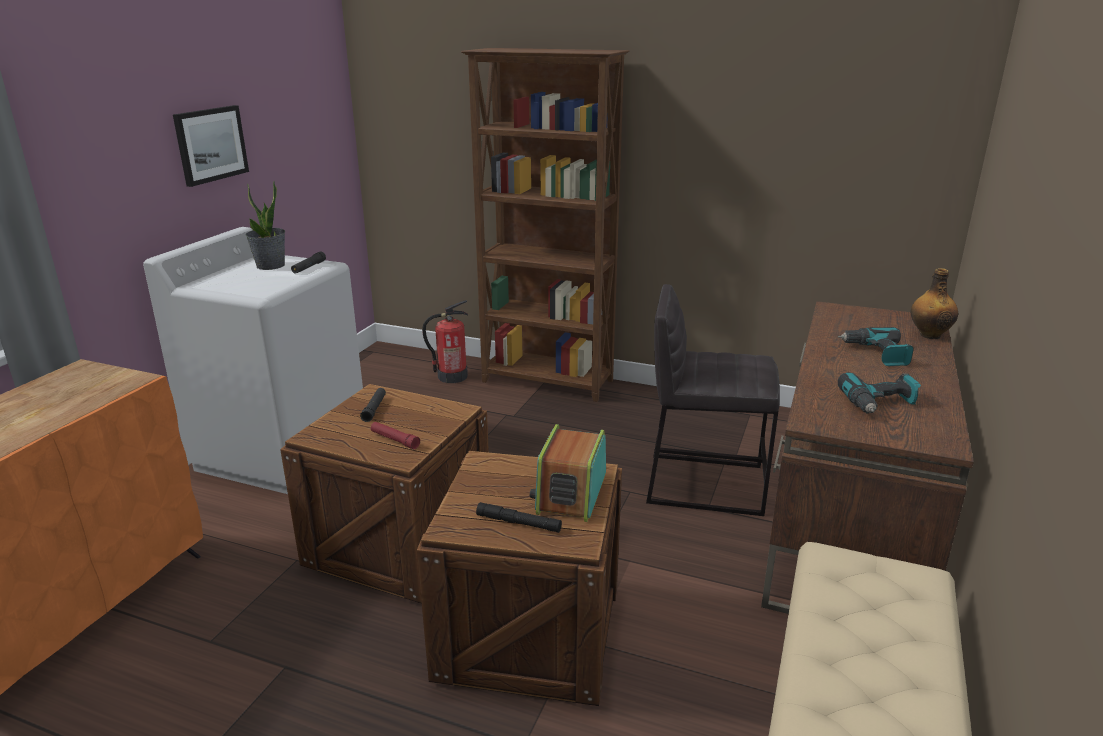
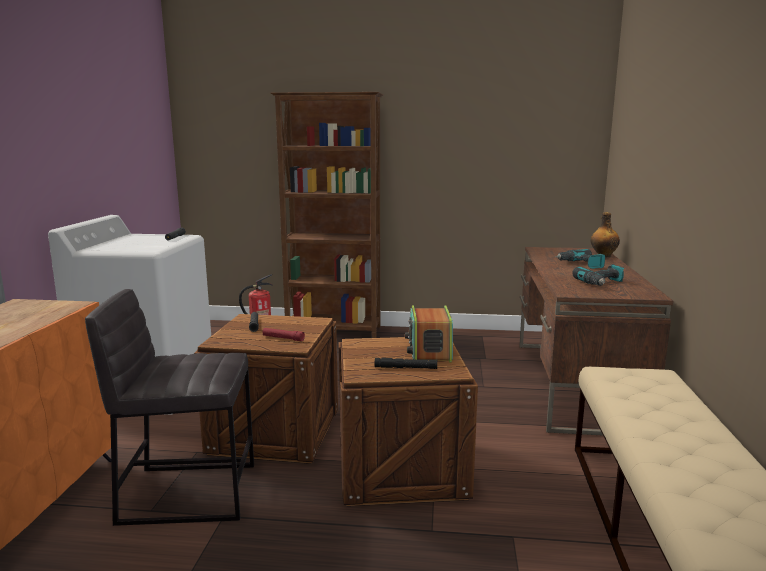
camera: 15 degrees left, 10 degrees down
picture [173,105,249,187] -> none
potted plant [246,181,285,270] -> none
grey stool [646,284,780,516] -> grey stool moved to [85,289,254,526]

